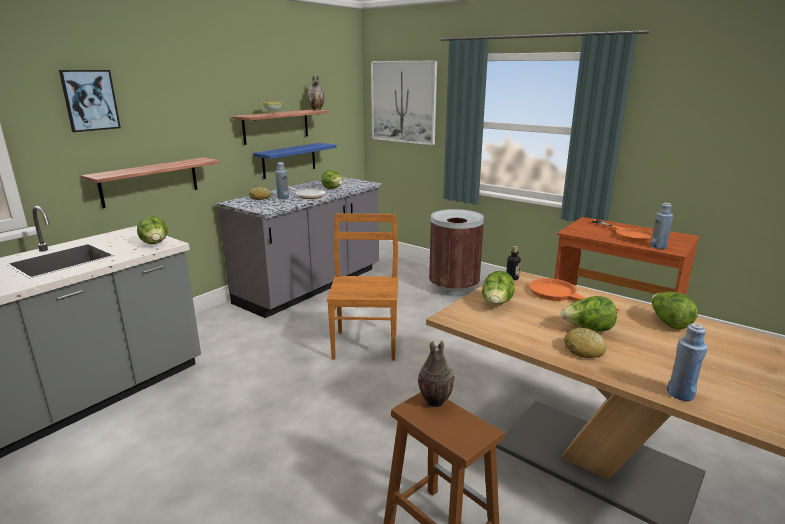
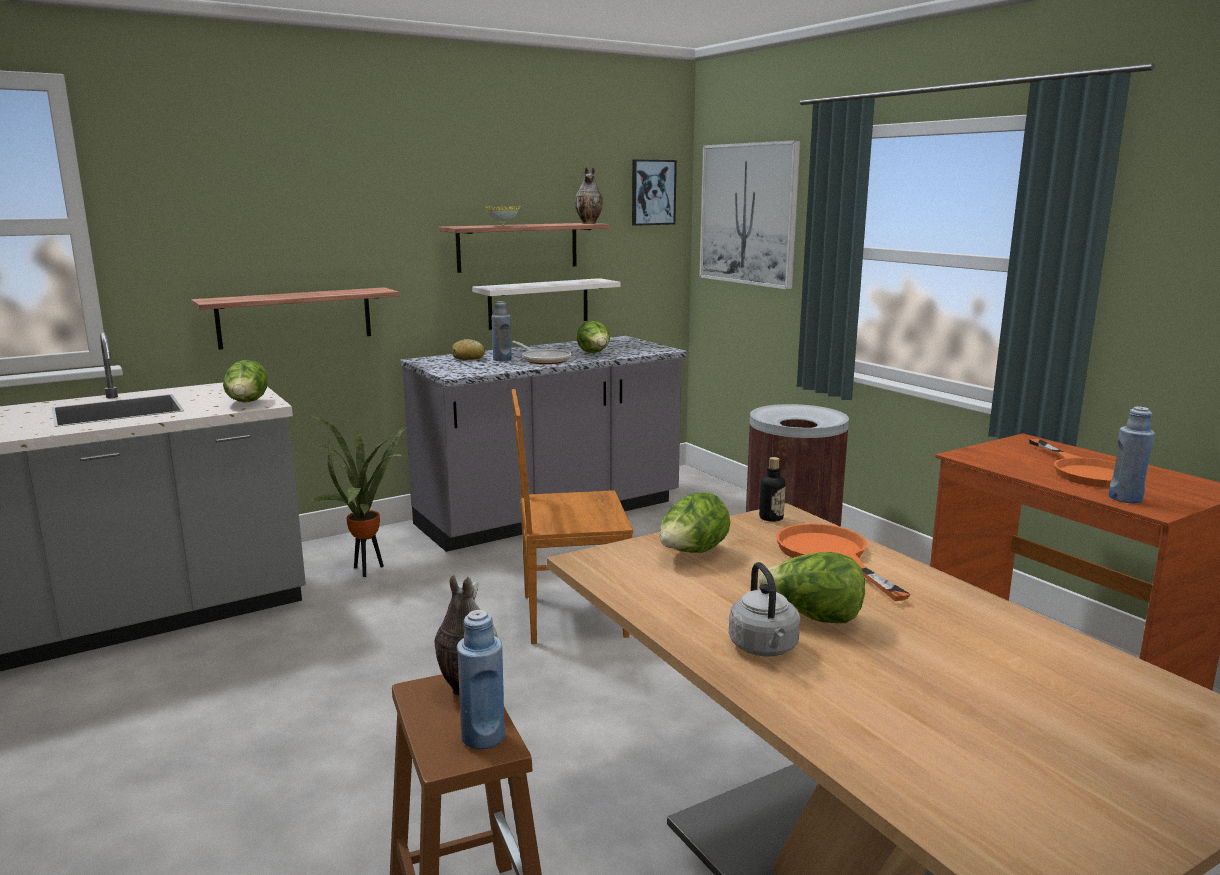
camera: 20 degrees right, 5 degrees down
picture [59,70,121,132] -> picture moved to [632,159,677,226]
blue shelf [253,143,337,179] -> white shelf [472,278,620,330]
brown chair [327,213,398,361] -> brown chair turned 120 degrees counterclockwise [512,389,633,644]
bread [564,327,606,358] -> grey kettle [729,562,800,656]
lettuce [652,291,698,330] -> none
blue bottle [667,323,708,401] -> blue bottle moved to [457,610,505,749]
none -> potted plant [309,415,407,577]

